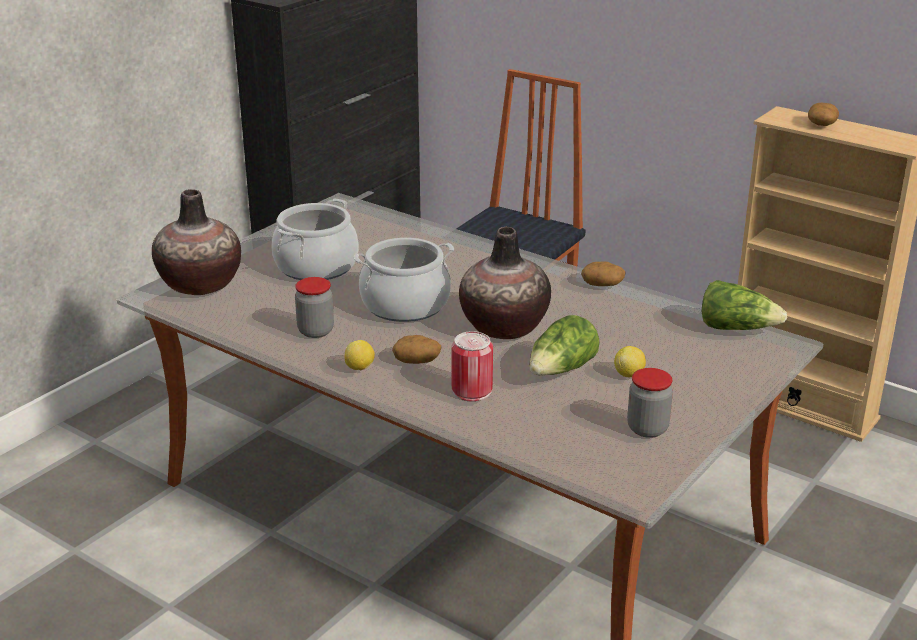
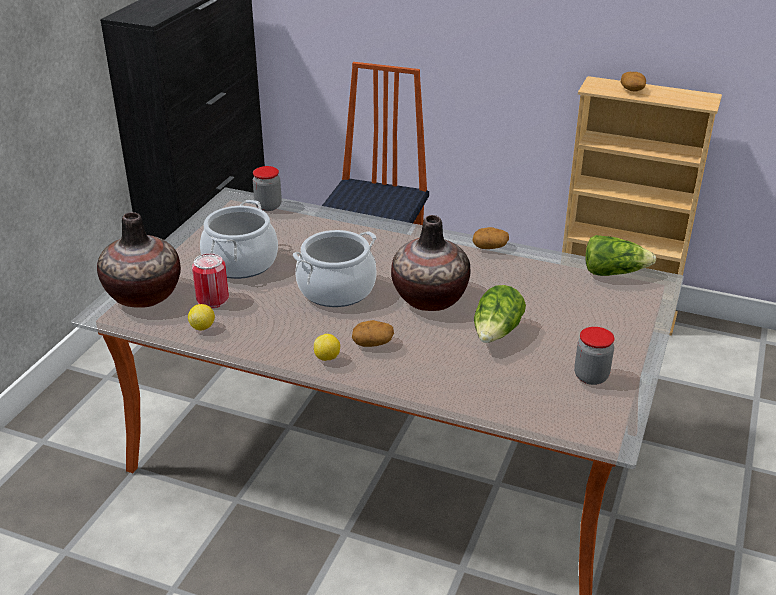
camera: 15 degrees left, 5 degrees up
jar [295,277,334,338] -> jar moved to [253,166,282,211]
can [451,331,493,401] -> can moved to [192,253,229,308]
lemon [614,346,646,377] -> lemon moved to [188,304,215,330]

